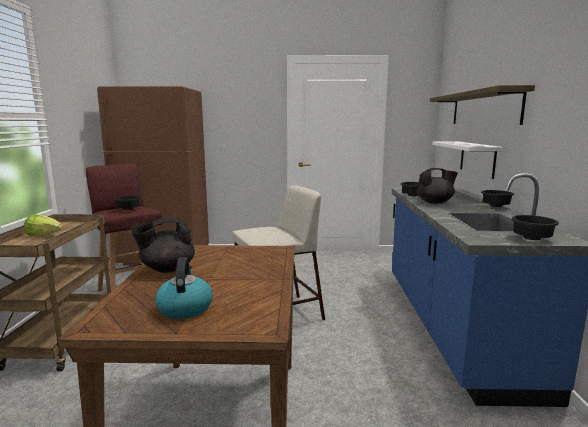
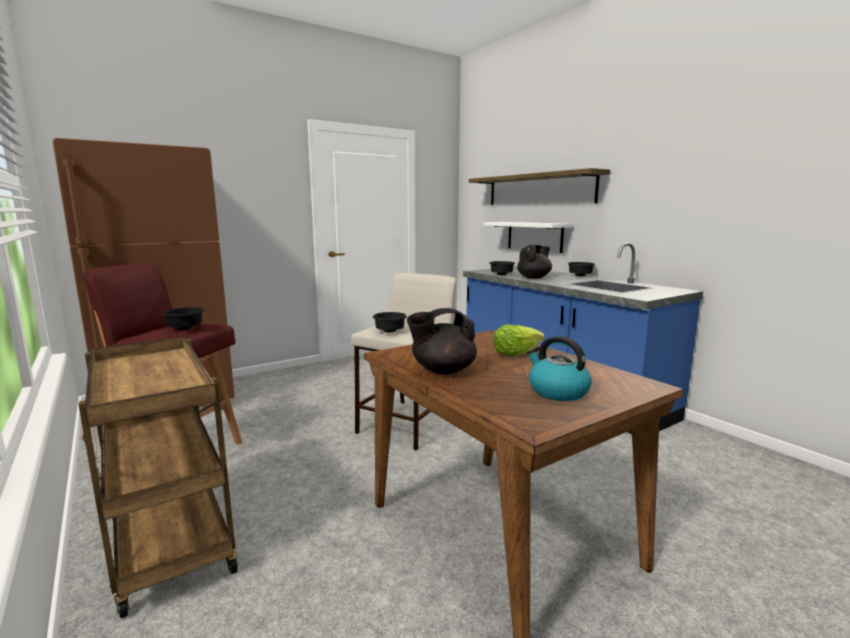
camera: 35 degrees left, 0 degrees up
lettuce [24,214,63,236] -> lettuce moved to [493,324,545,356]
black teapot [131,218,195,273] -> black teapot turned 45 degrees clockwise [407,308,477,374]
black bowl [511,215,559,240] -> black bowl moved to [373,312,407,332]

